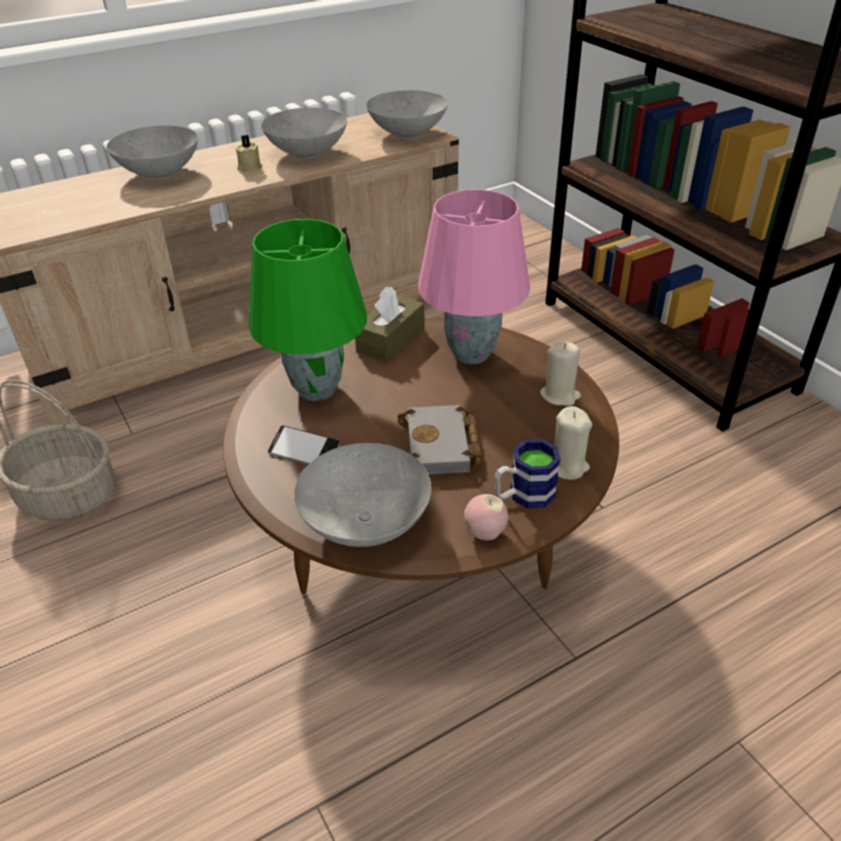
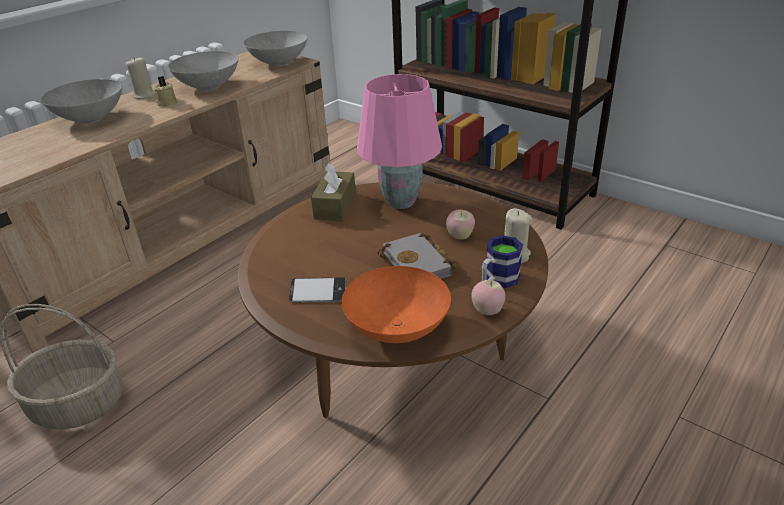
camera: 20 degrees left, 5 degrees down
green table lamp [248,219,367,401] -> none
grey bowl [294,443,431,547] -> orange bowl [342,266,451,343]
beige candle [540,342,581,406] -> beige candle moved to [125,57,156,99]
none -> apple [446,210,475,240]

